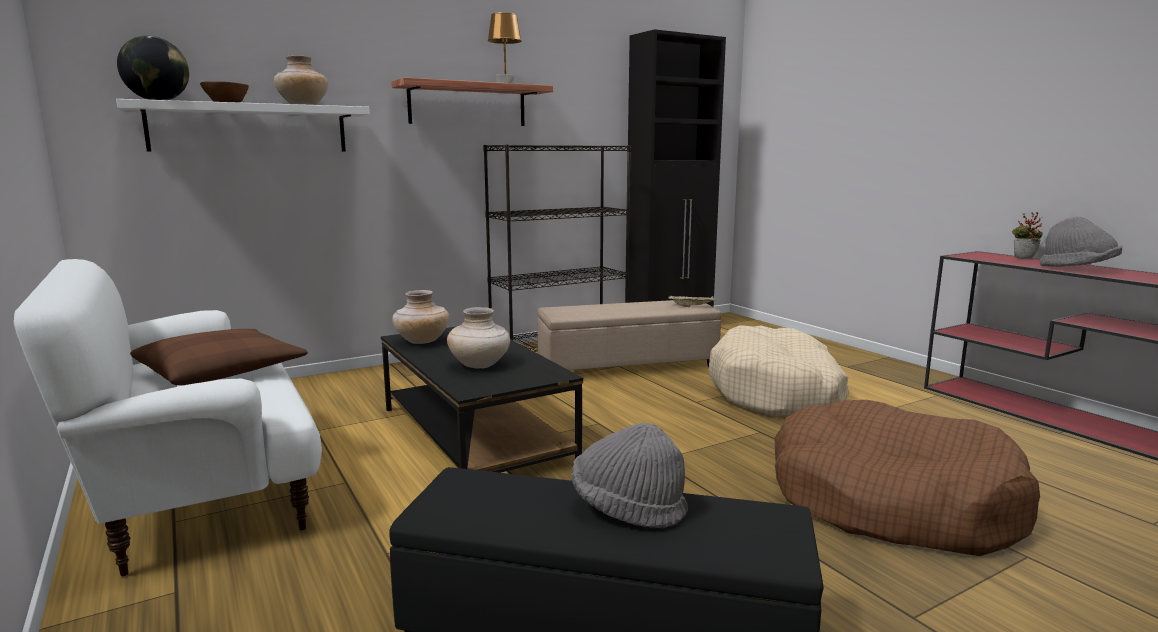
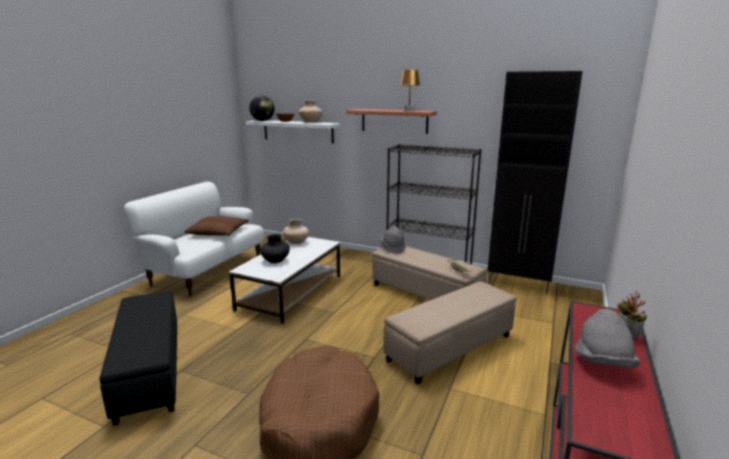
camera: 55 degrees right, 5 degrees up
black coffee table [381,327,583,473] -> white coffee table [229,237,340,324]
beige vase [447,307,510,369] -> black vase [260,234,290,263]
grey hat [572,423,688,528] -> grey hat moved to [381,226,405,253]
beige dog bed [709,325,849,416] -> beige ottoman [383,281,516,384]

